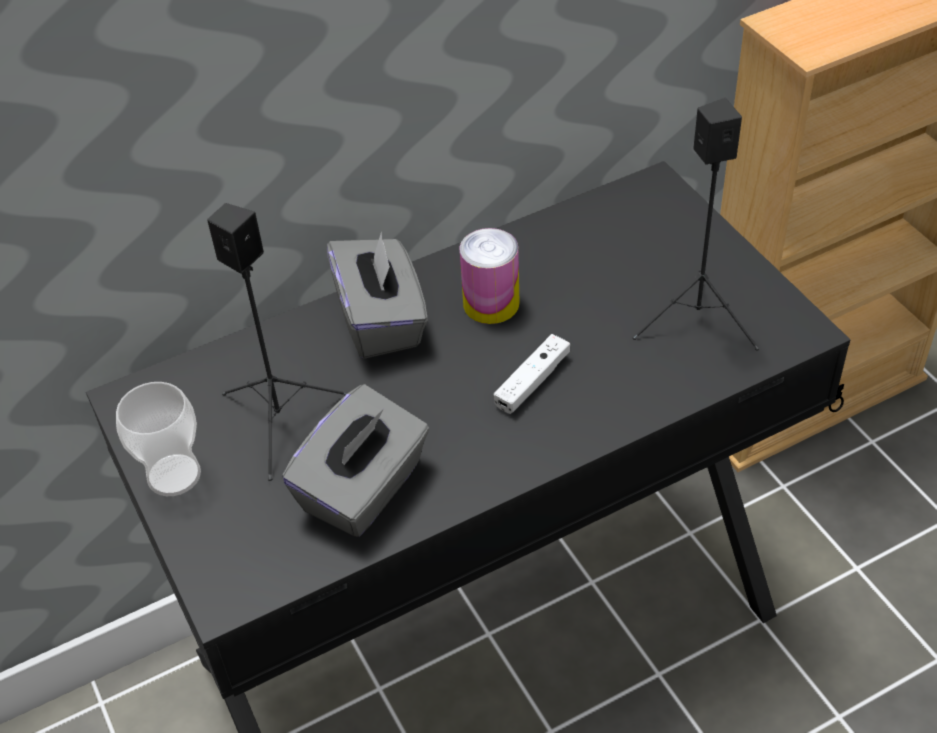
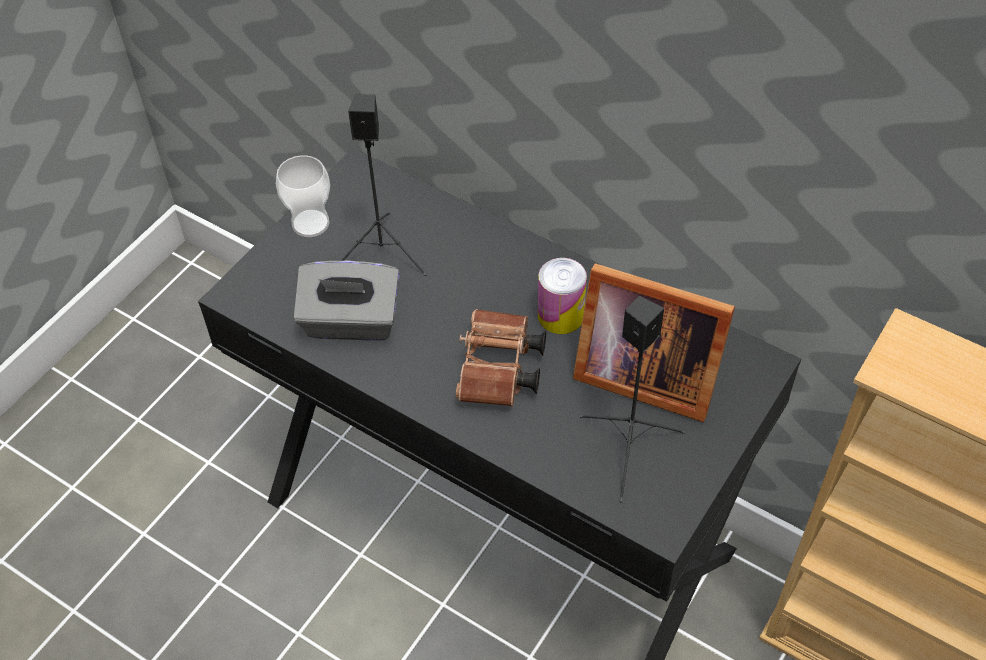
camera: 60 degrees right, 5 degrees up
grey tissue box [326,231,428,359] -> none
white game controller [494,334,570,414] -> brown binoculars [456,309,546,407]
none -> picture frame [573,263,735,422]

